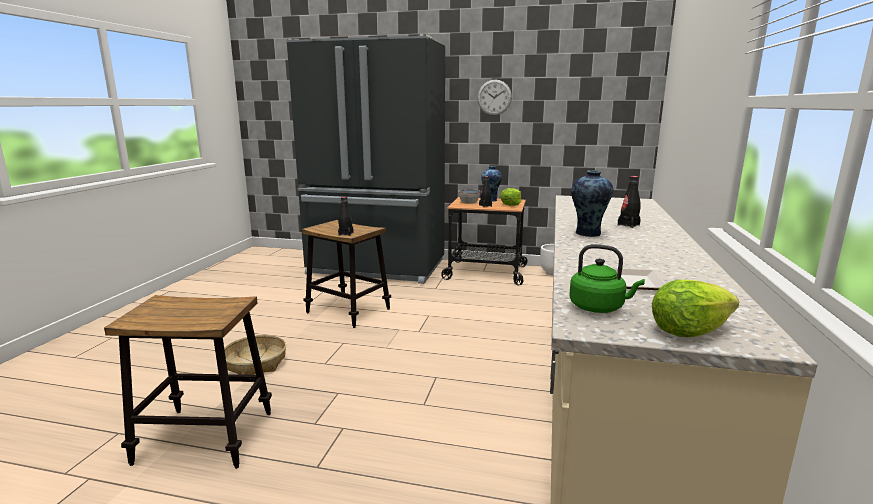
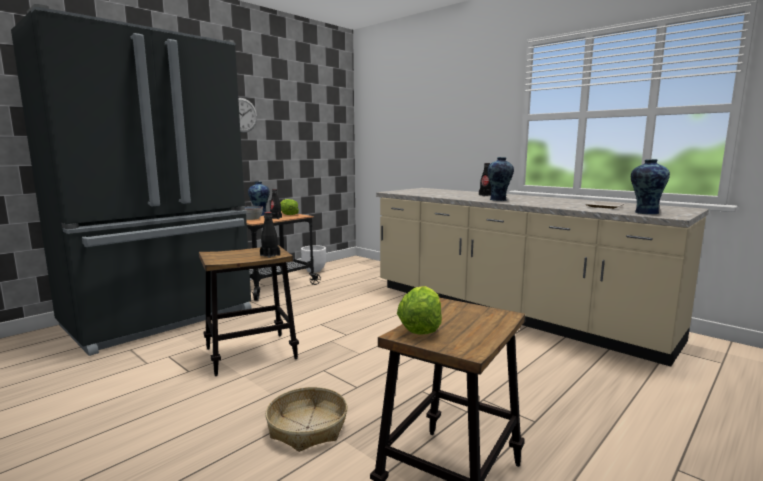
camera: 60 degrees left, 5 degrees down
green kettle [569,244,645,313] -> vase [631,159,670,214]
lettuce [652,280,739,337] -> lettuce moved to [397,286,442,335]

